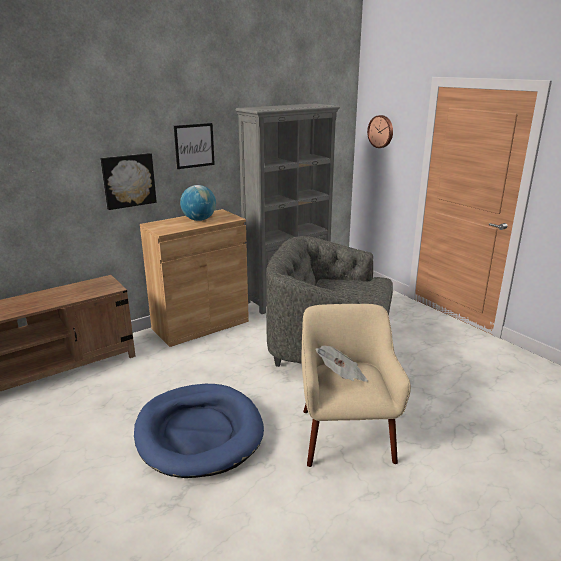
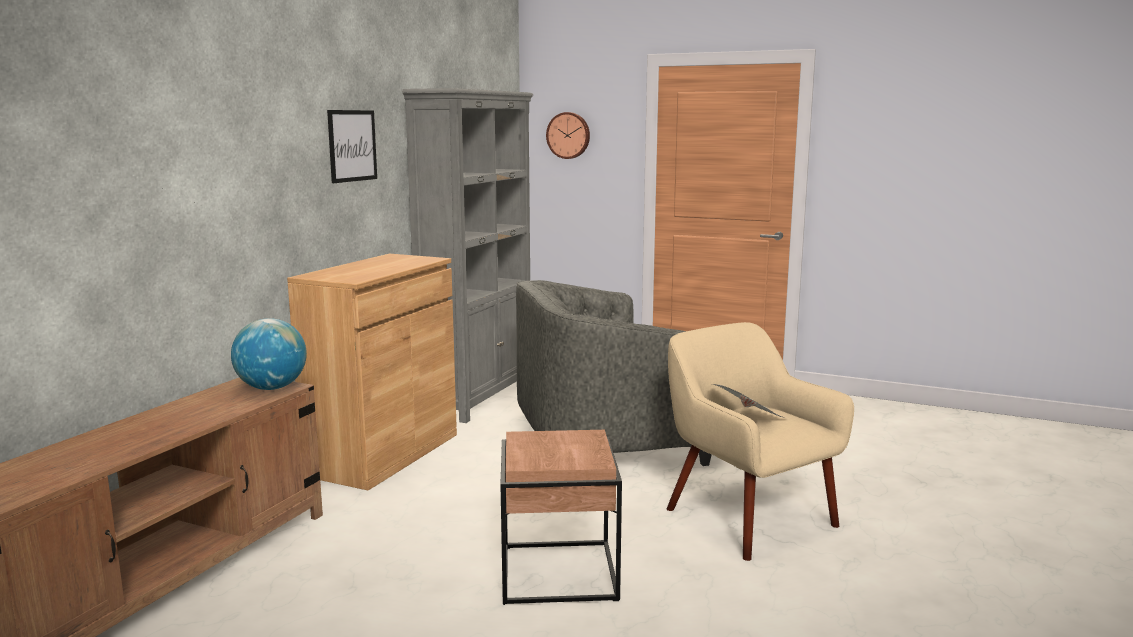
camera: 30 degrees left, 10 degrees down
picture [100,153,157,210] -> none
blue dog bed [134,384,264,478] -> brown side table [500,430,622,605]
globe [180,185,216,221] -> globe moved to [231,318,307,390]

